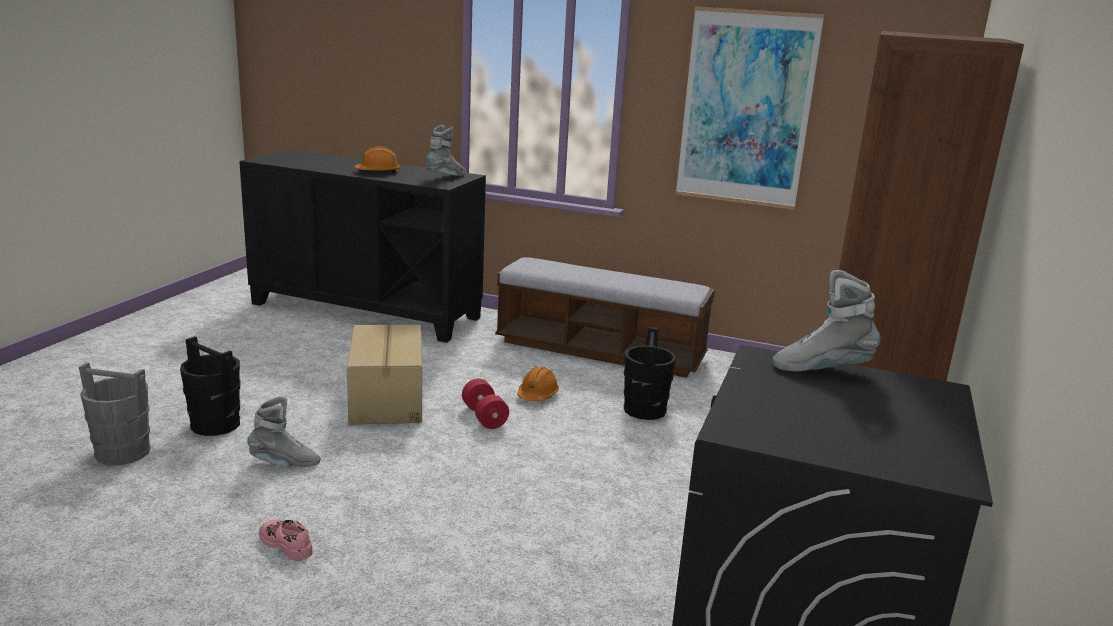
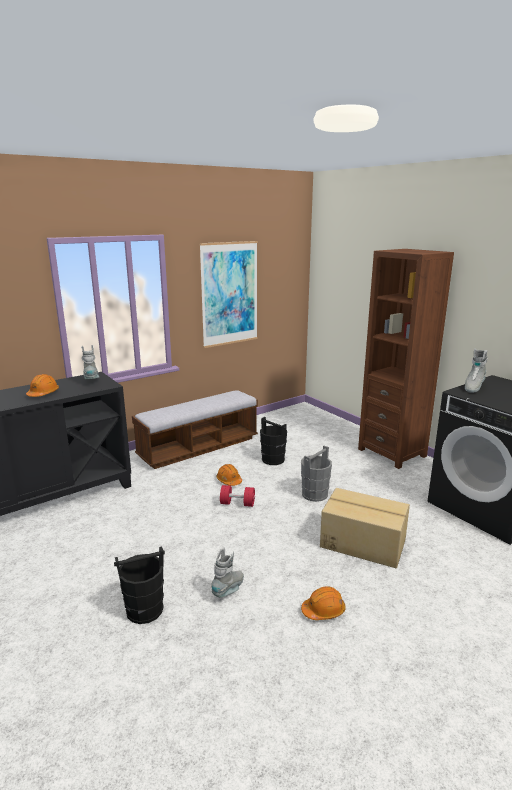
camera: 55 degrees left, 0 degrees up
grey bucket [79,362,150,465] -> grey bucket moved to [301,445,332,502]
pink shoe [259,519,313,561] -> orange hard hat [301,586,345,620]
cardboard box [347,325,422,424] -> cardboard box moved to [320,488,410,568]

